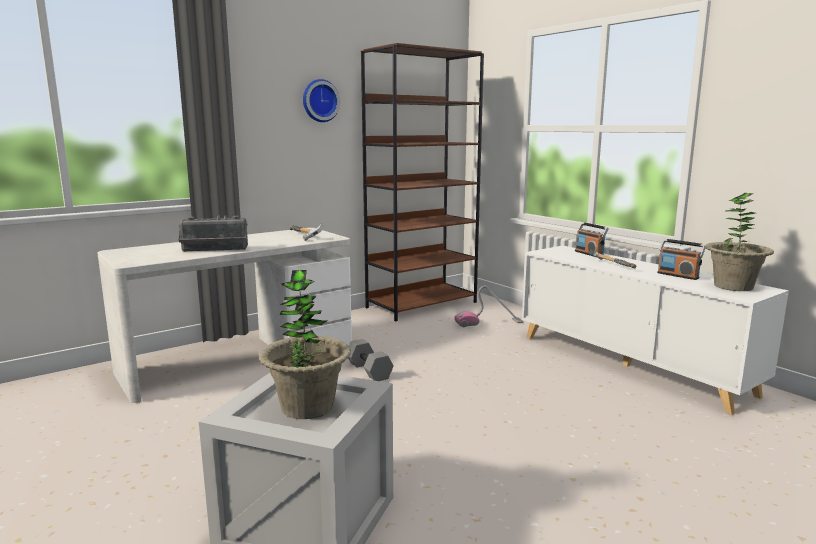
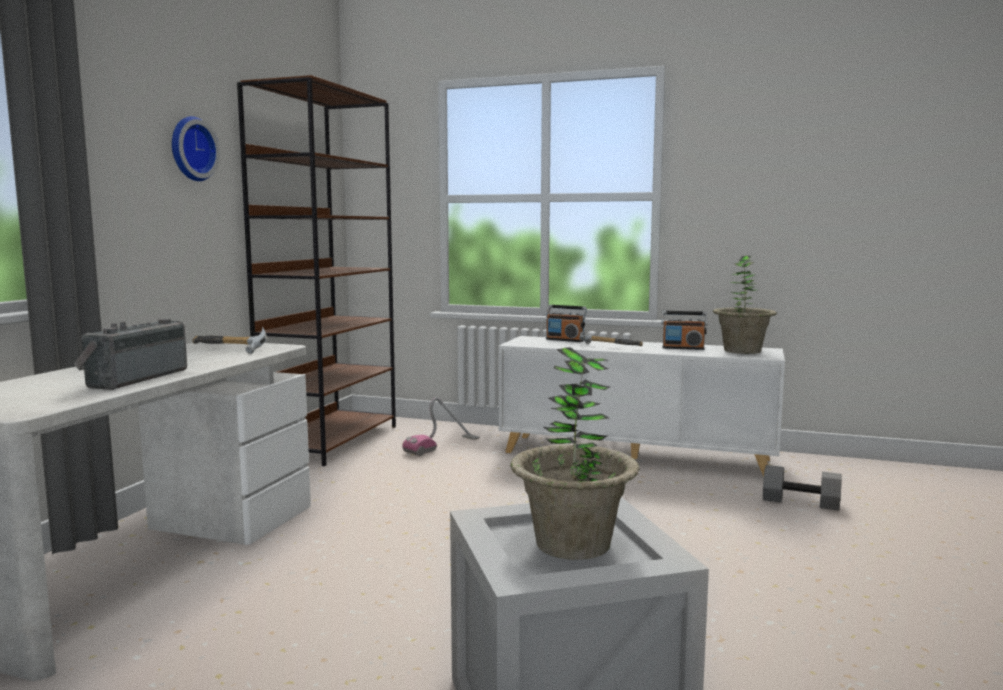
camera: 35 degrees left, 5 degrees down
radio [178,216,248,252] -> radio turned 150 degrees clockwise [74,318,187,390]
grey dumbbell [348,339,394,381] -> grey dumbbell moved to [763,465,842,511]

